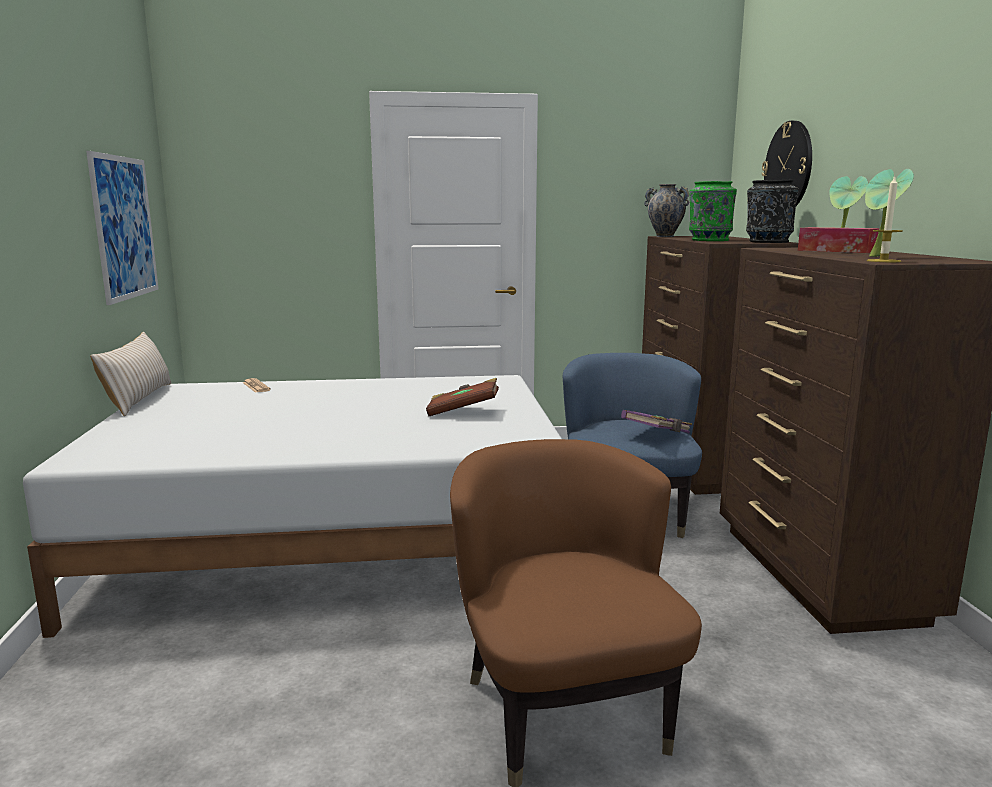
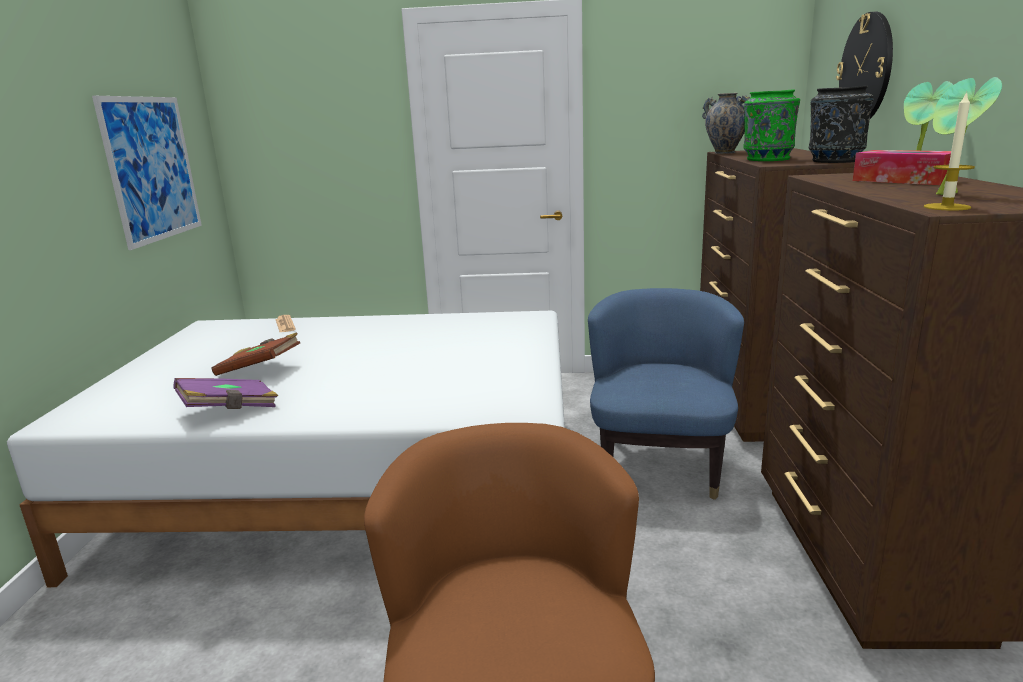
camera: 10 degrees right, 5 degrees up
beige pillow [90,332,172,416] -> none
brown book [426,378,499,416] -> brown book moved to [212,333,300,376]
purple book [621,410,692,433] -> purple book moved to [173,378,278,409]

